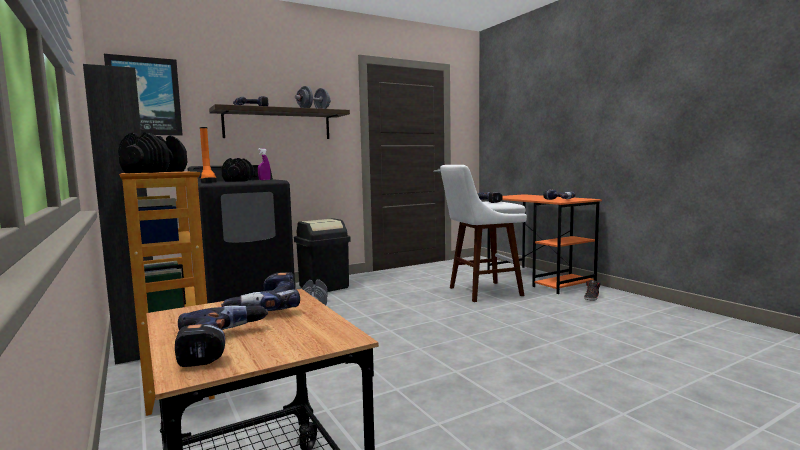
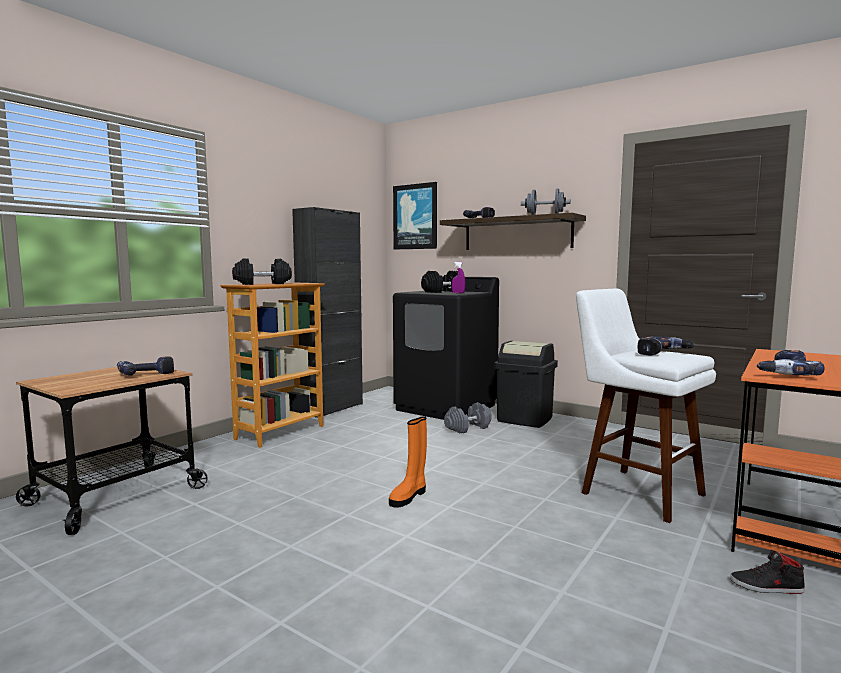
camera: 65 degrees right, 0 degrees up
power drill [175,305,268,367] -> none
orange boot [200,127,217,183] -> orange boot moved to [389,416,427,508]

